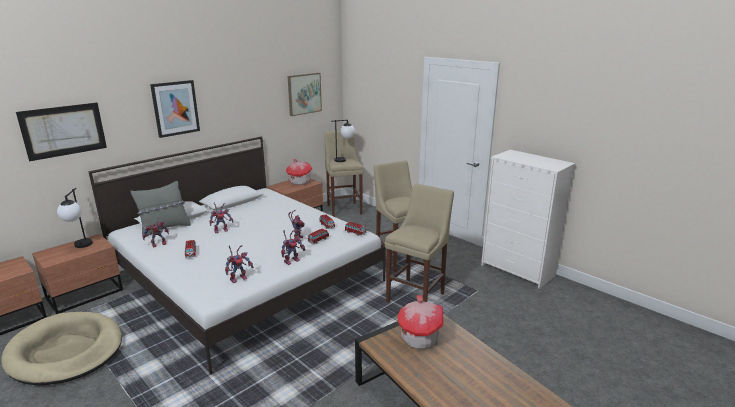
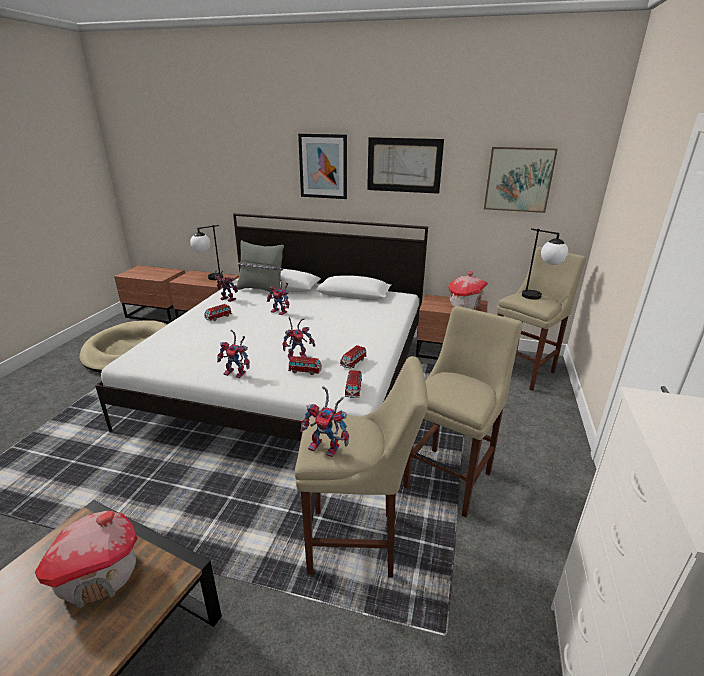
camera: 60 degrees right, 5 degrees up
picture [16,103,107,161] -> picture moved to [367,137,444,194]
toy robot [225,245,254,283] -> toy robot moved to [300,386,349,457]

